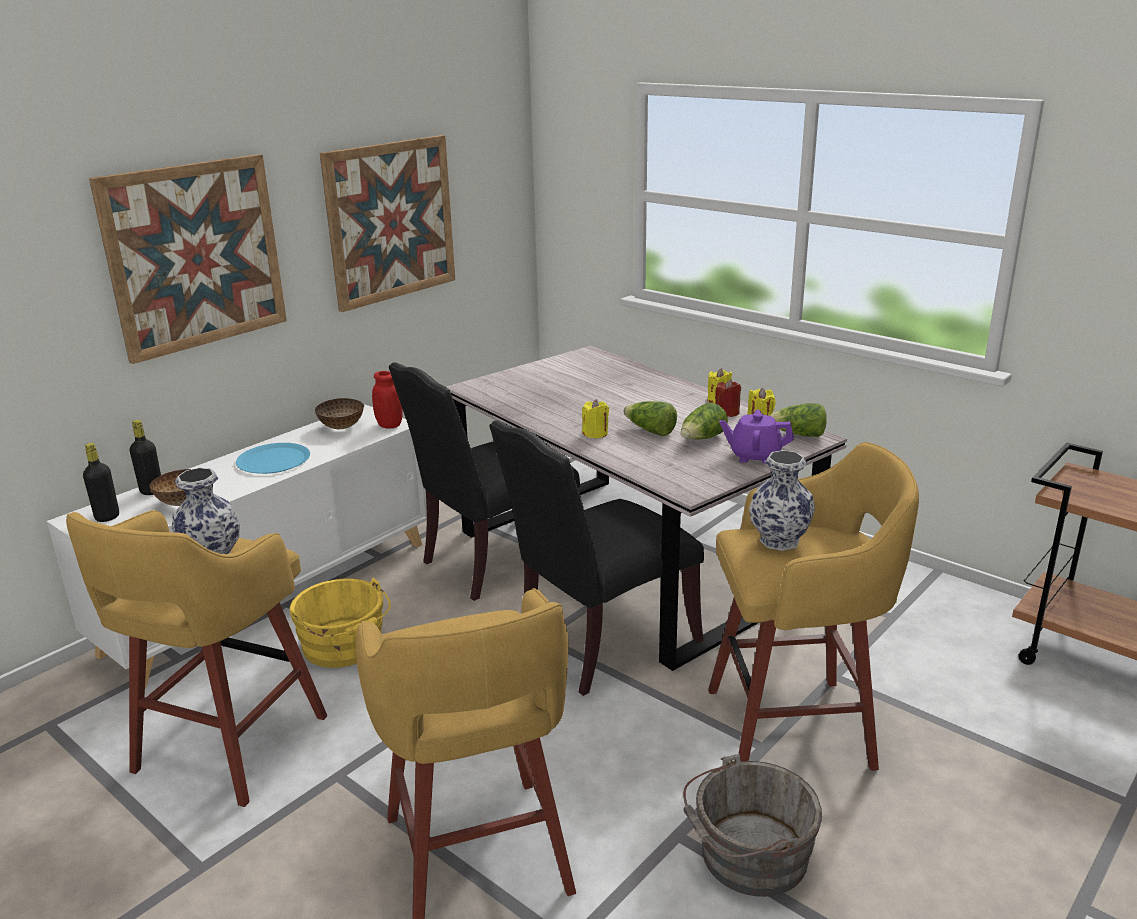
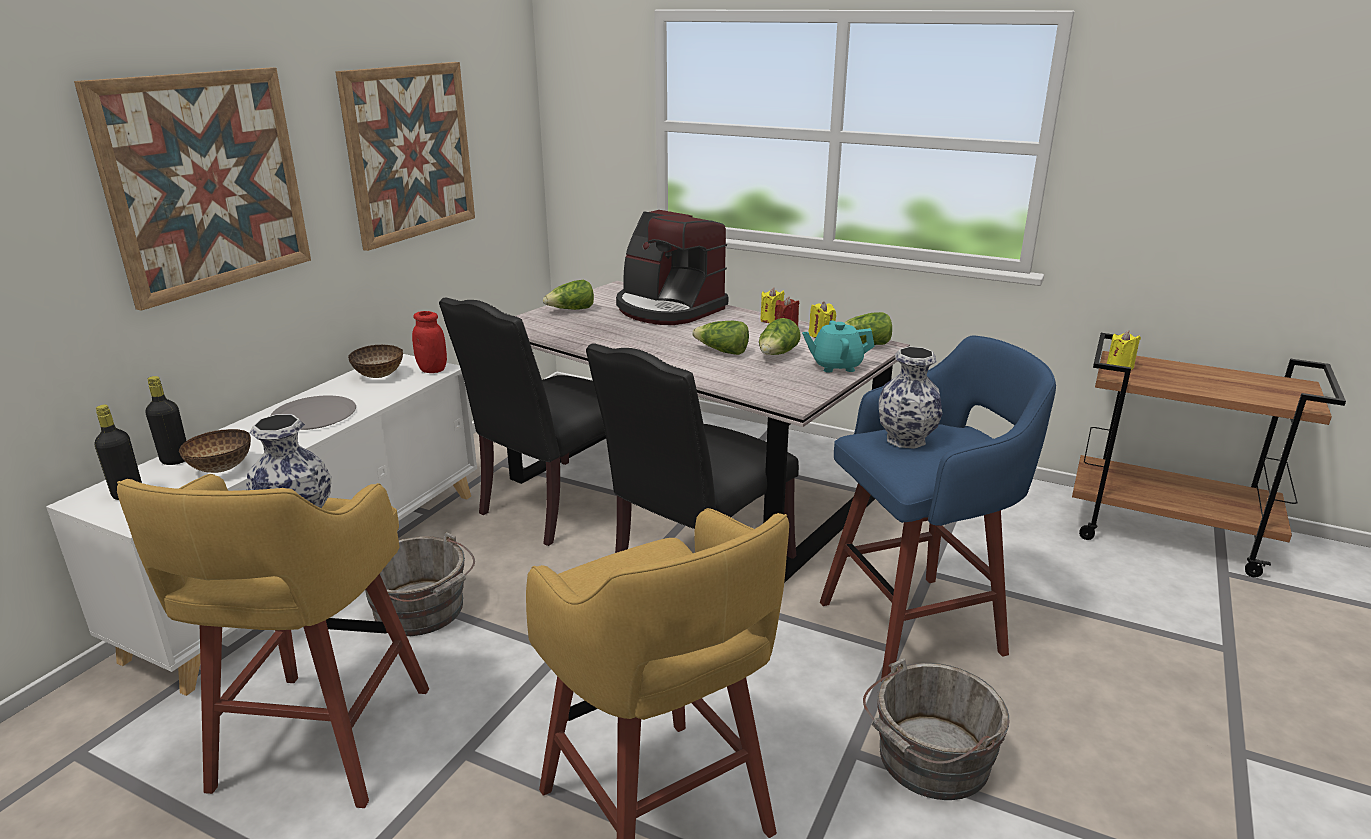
camera: 15 degrees left, 0 degrees up
blue plate [236,443,310,474] -> grey plate [270,395,356,430]
yellow bucket [290,578,391,668] -> grey bucket [365,532,475,636]
yellow candle [582,399,609,438] -> yellow candle moved to [1107,331,1141,370]
yellow stool [708,442,919,771] -> blue stool [820,335,1056,682]
purple teapot [720,410,794,464] -> turquoise teapot [802,320,875,373]
none -> lettuce [543,280,594,310]
none -> coffee machine [616,210,728,325]

